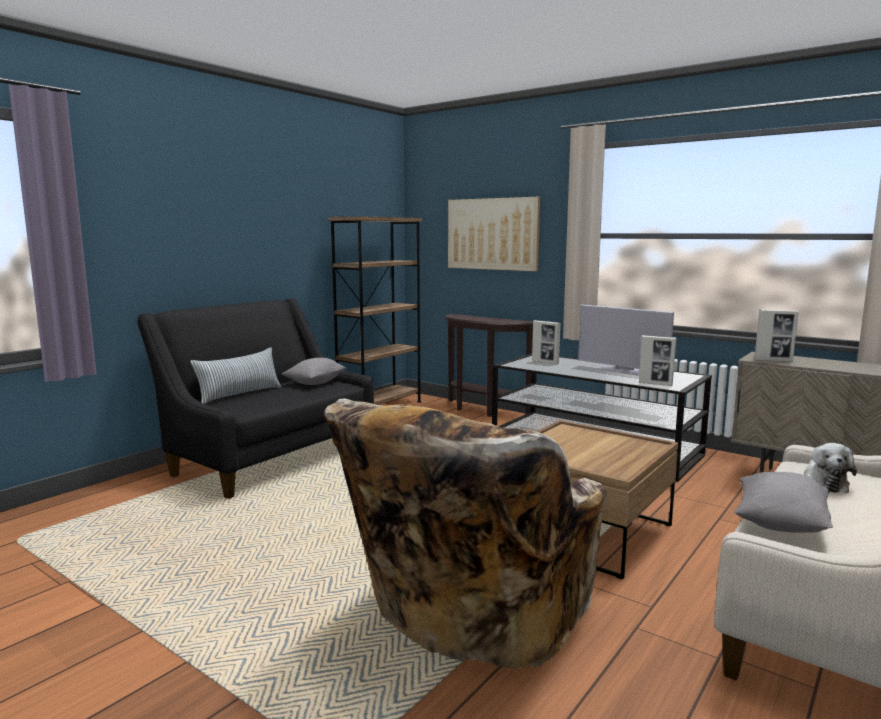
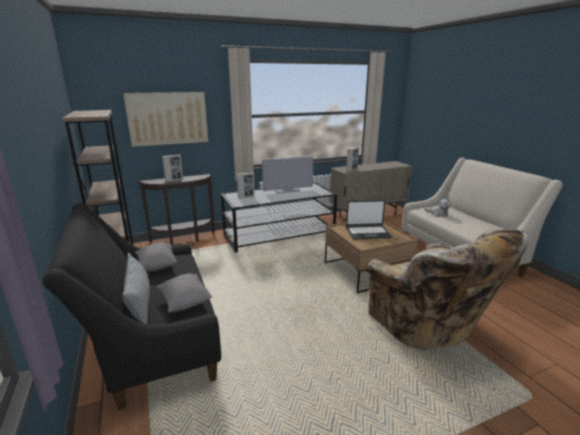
camera: 60 degrees left, 10 degrees up
picture frame [639,335,676,386] -> picture frame moved to [162,154,183,182]
grey pillow [734,472,833,533] -> grey pillow moved to [155,273,212,313]
none -> laptop [346,200,392,239]

